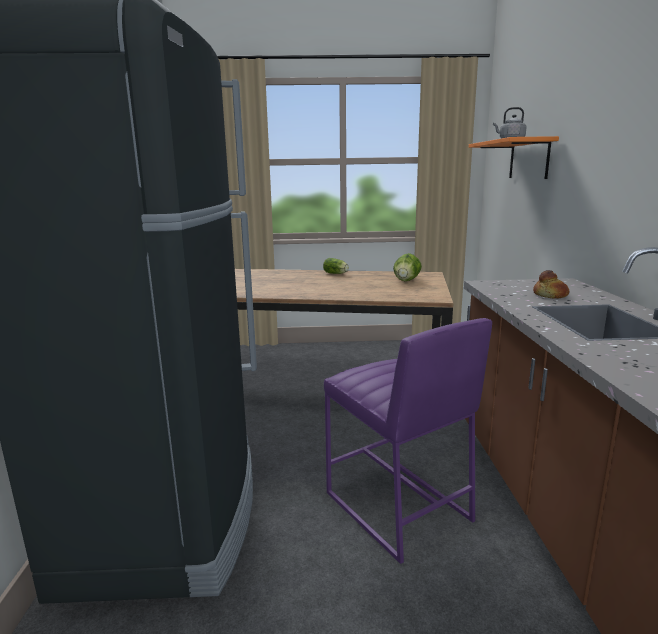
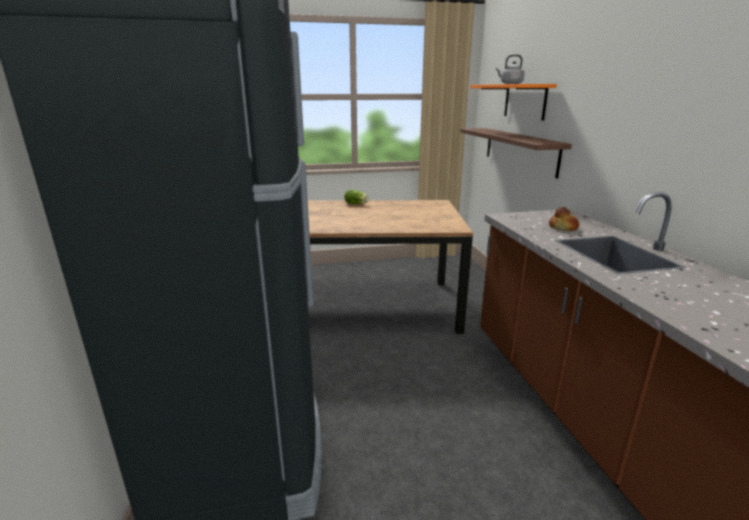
camera: 10 degrees left, 5 degrees up
purple stool [324,318,492,564] -> none
lettuce [393,253,422,281] -> none
none -> shelf [460,128,572,178]

